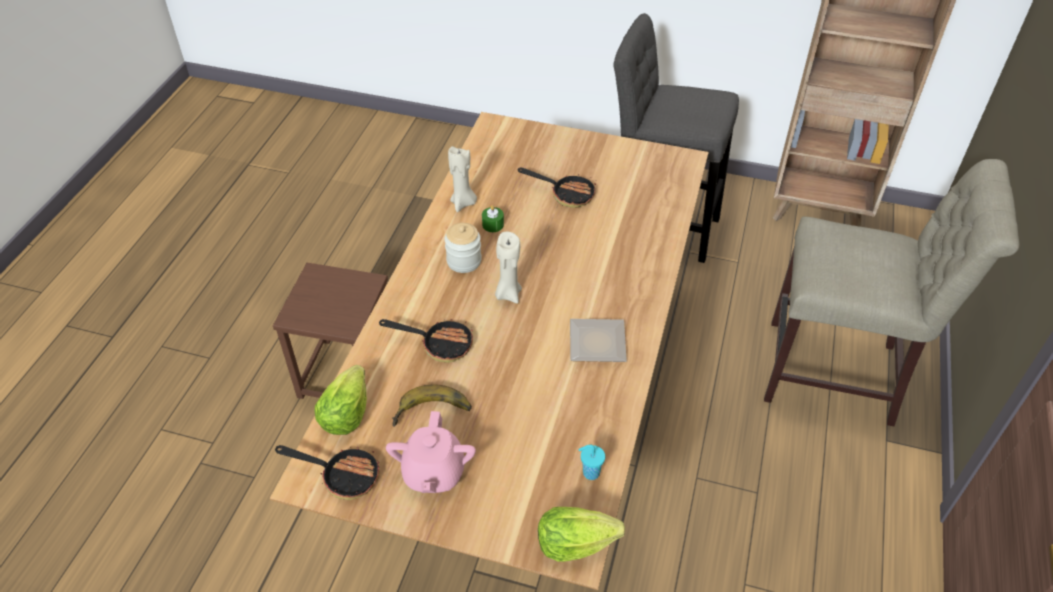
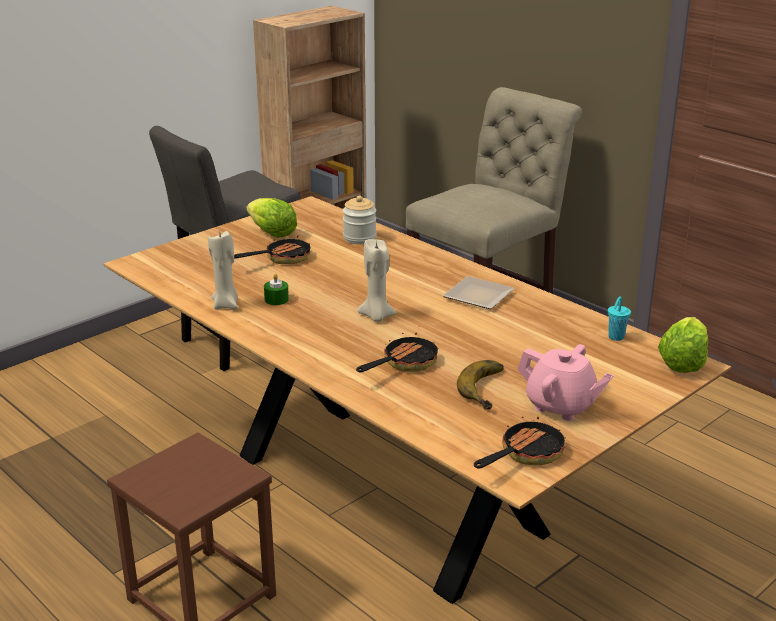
camera: 60 degrees left, 20 degrees down
lettuce [315,365,367,435] -> lettuce moved to [246,198,297,238]
jar [445,223,482,273] -> jar moved to [343,196,376,244]

